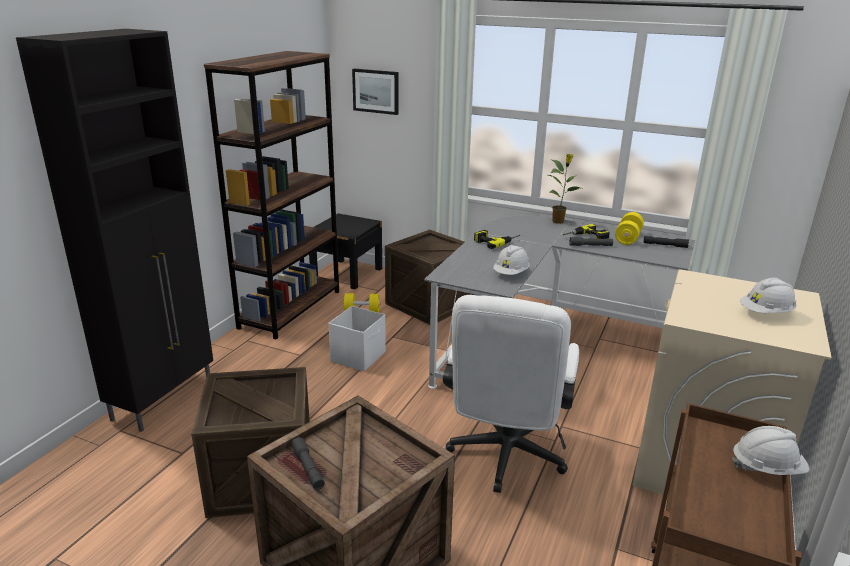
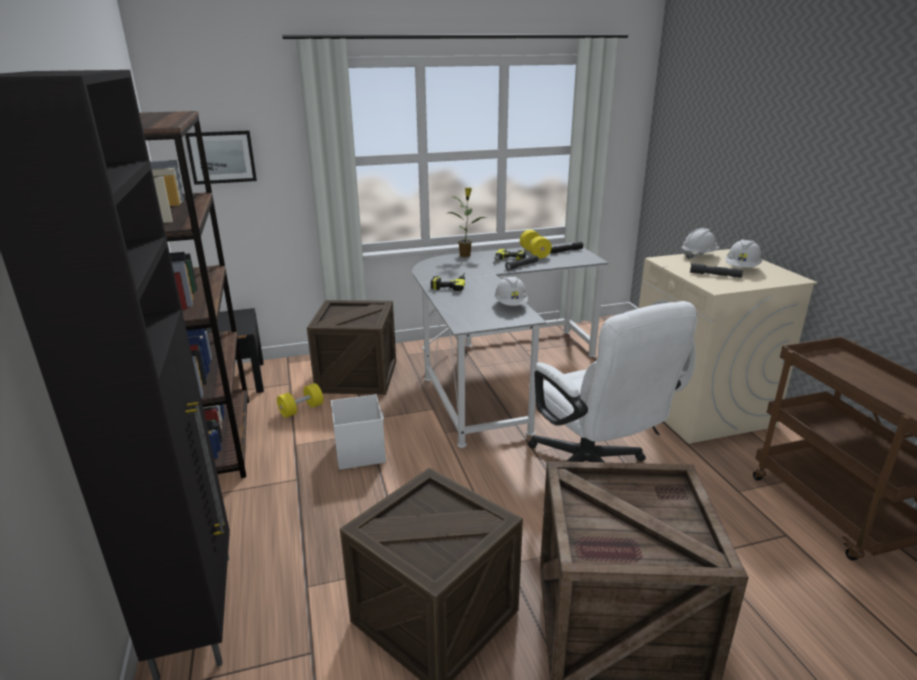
camera: 40 degrees left, 0 degrees up
grey flashlight [291,437,325,490] -> grey flashlight moved to [690,263,743,278]
white hard hat [732,426,809,475] -> white hard hat moved to [682,228,720,260]

